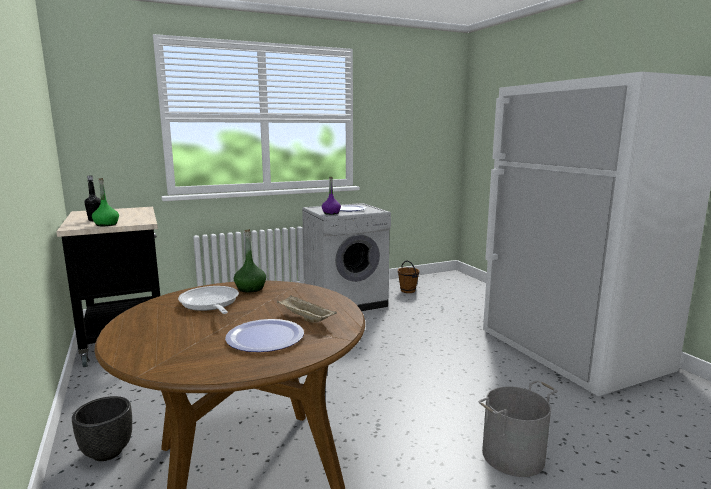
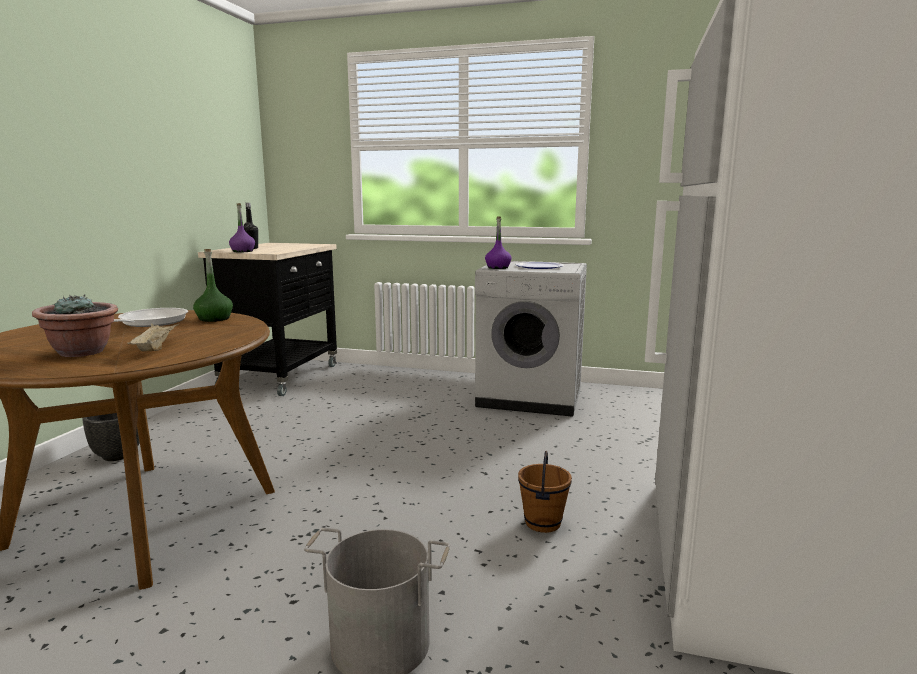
camera: 40 degrees right, 0 degrees up
green bottle [92,178,119,226] -> purple bottle [229,203,255,252]
plate [225,319,304,352] -> potted plant [32,295,118,357]
brown bucket [398,261,420,293] -> brown bucket moved to [518,451,572,533]

